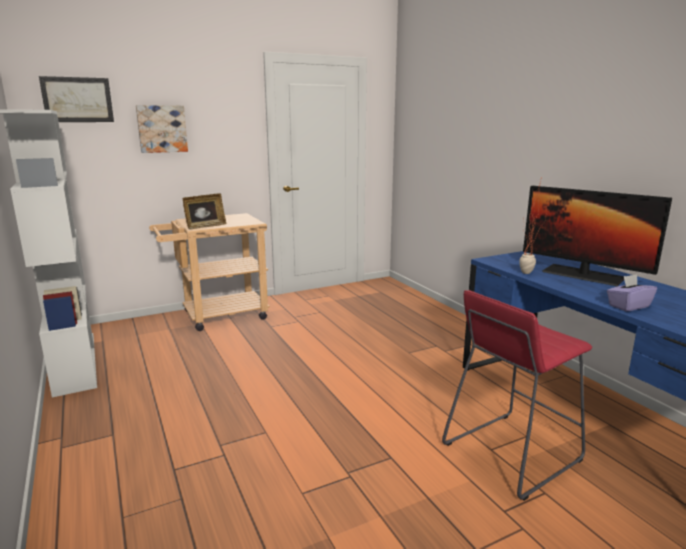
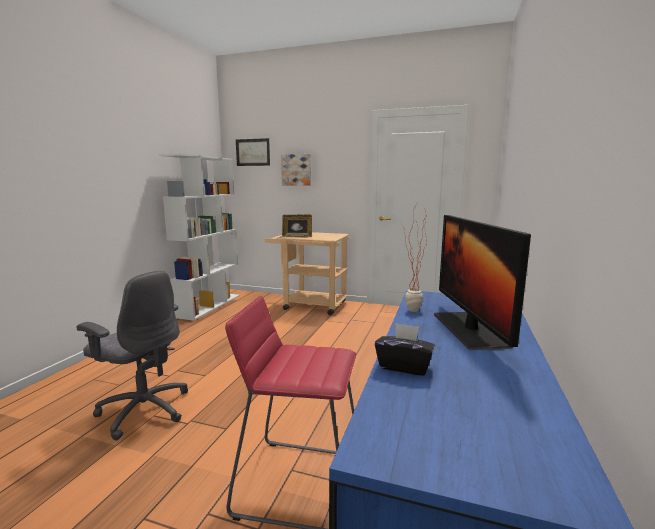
camera: 45 degrees right, 5 degrees down
purple tissue box [607,274,657,312] -> black tissue box [375,323,435,376]
none -> grey office chair [77,270,188,441]

